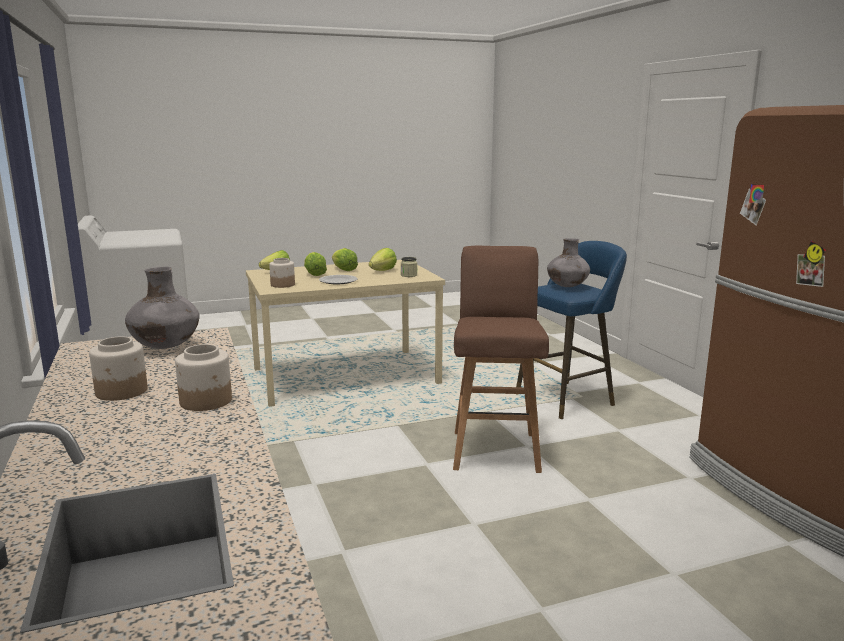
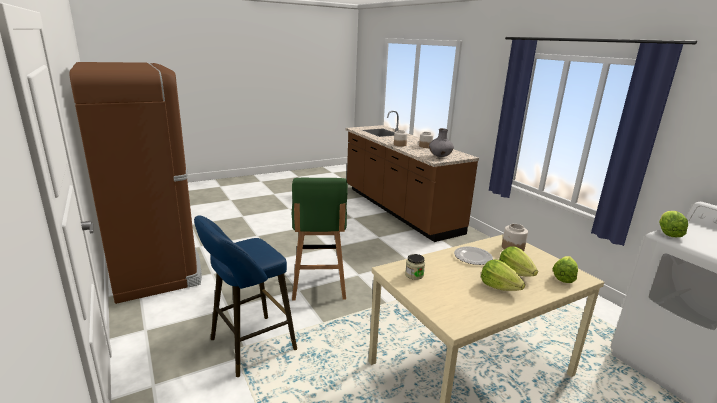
camera: 170 degrees right, 5 degrees up
lettuce [369,248,397,271] -> lettuce moved to [659,211,688,237]
brown stool [453,246,549,473] -> green stool [292,178,348,301]
grey vase [547,238,590,287] -> none

